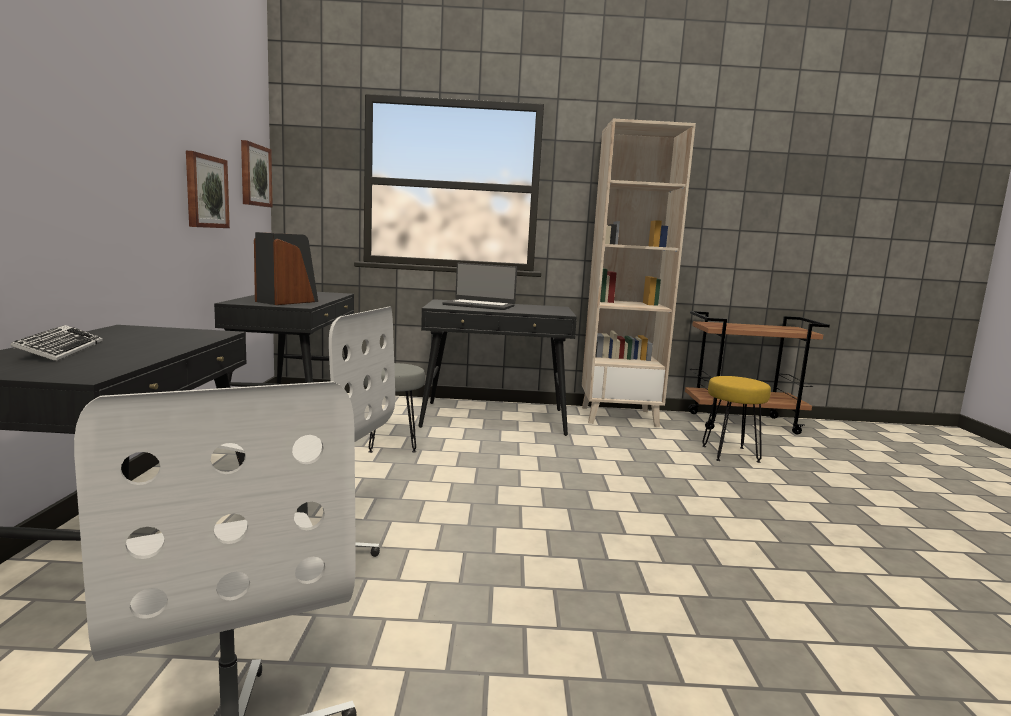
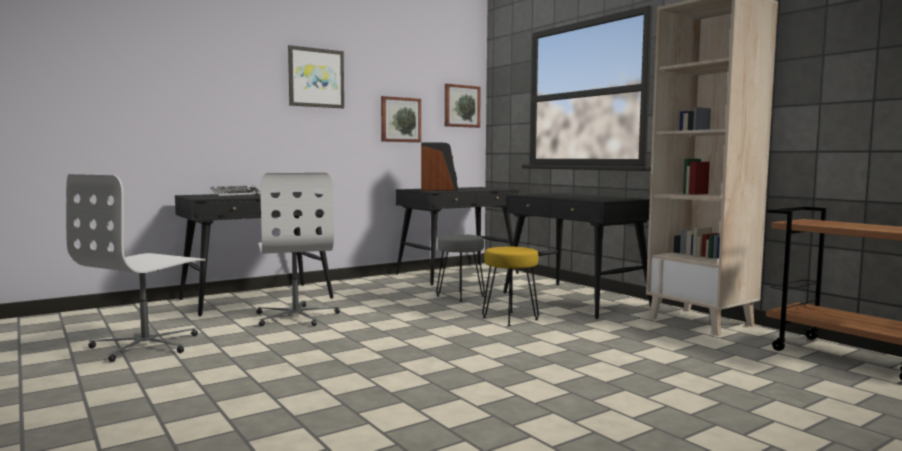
camera: 55 degrees right, 5 degrees down
laptop [442,263,517,310] -> none
yellow stool [702,376,771,463] -> yellow stool moved to [482,246,539,326]
none -> picture [288,45,344,108]

